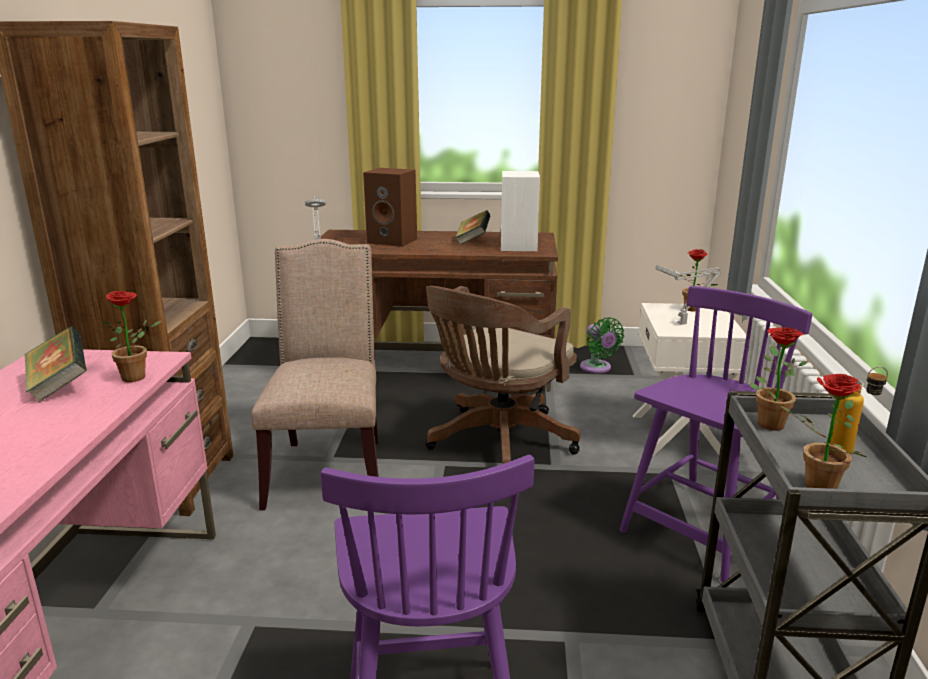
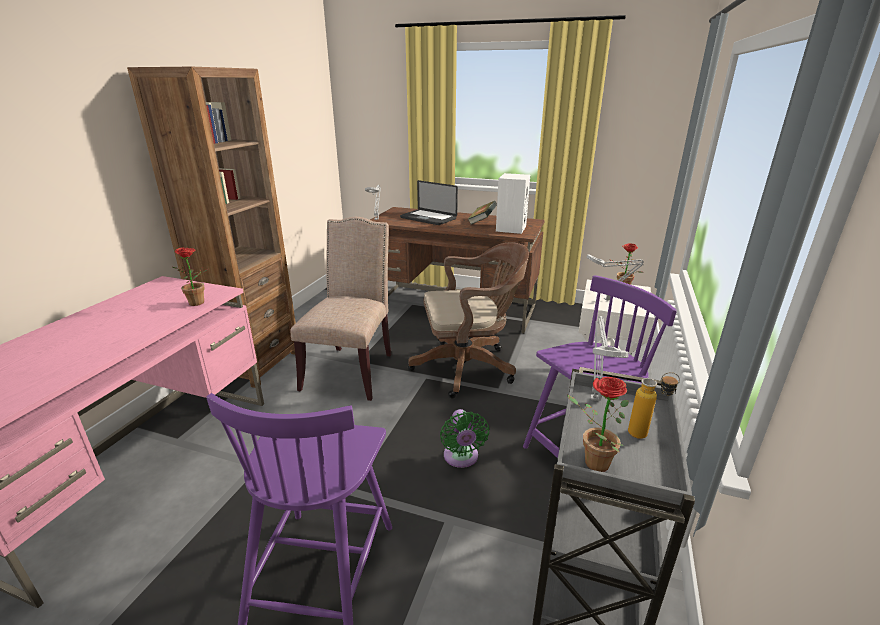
camera: 15 degrees right, 5 degrees up
book [24,326,87,402] -> none
brown speaker [363,168,417,247] -> laptop [400,180,458,225]
brown office chair [425,286,580,464] -> brown office chair turned 150 degrees counterclockwise [408,242,529,399]
green fan [580,317,624,373] -> green fan moved to [440,409,489,468]
potted plant [750,327,807,431] -> grey table lamp [591,316,629,401]

